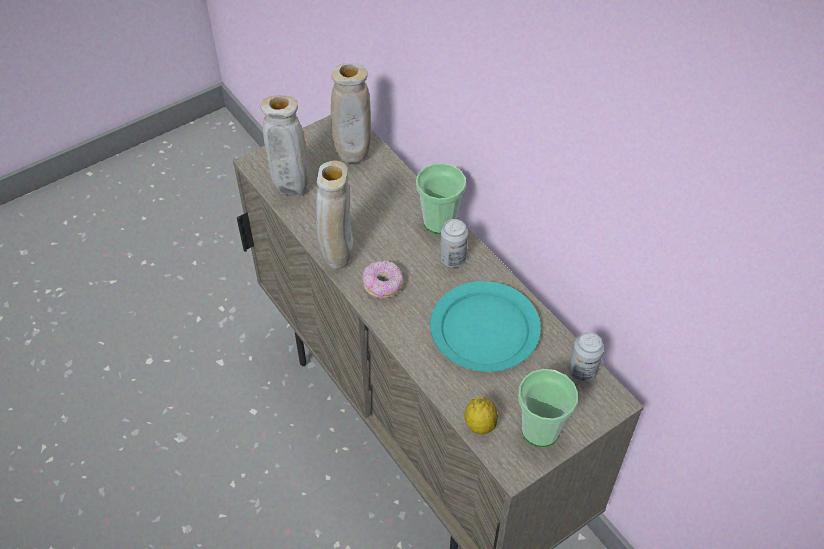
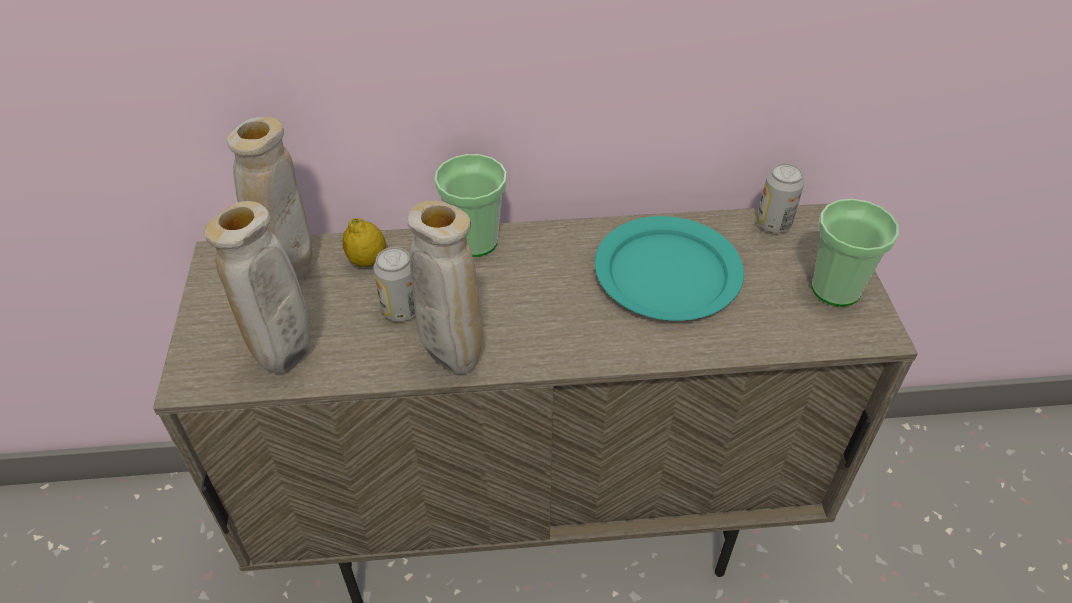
camera: 60 degrees left, 5 degrees down
donut [362,261,403,299] -> none
can [440,219,468,267] -> can moved to [373,247,416,322]
lemon [465,397,498,434] -> lemon moved to [343,218,386,267]

